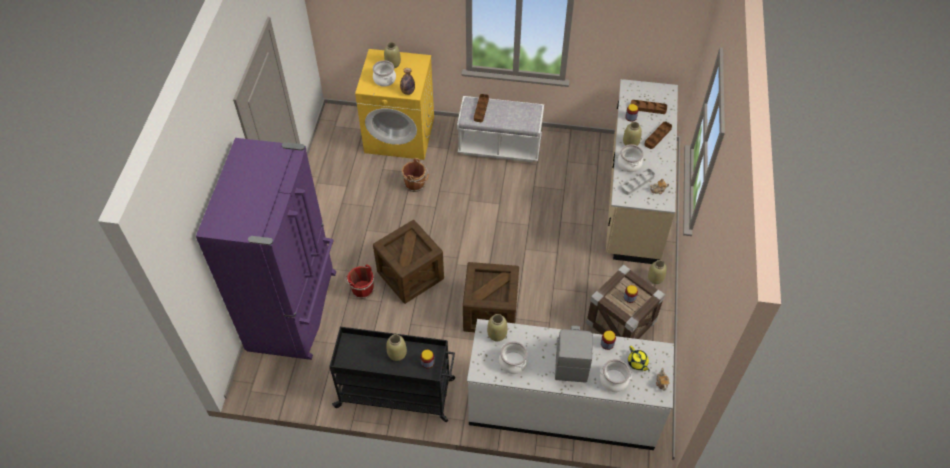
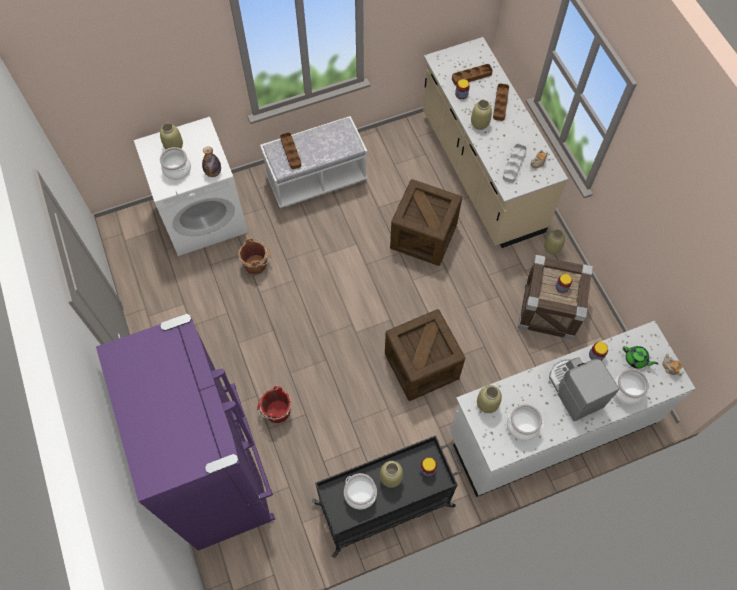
camera: 30 degrees left, 10 degrees up
yellow washing machine [355,49,434,160] -> white washing machine [134,117,248,256]
crate [373,220,444,304] -> crate moved to [390,179,462,266]
cooking pot [618,144,644,172] -> cooking pot moved to [344,473,377,510]
yellow teapot [628,346,650,371] -> green teapot [623,346,658,369]

